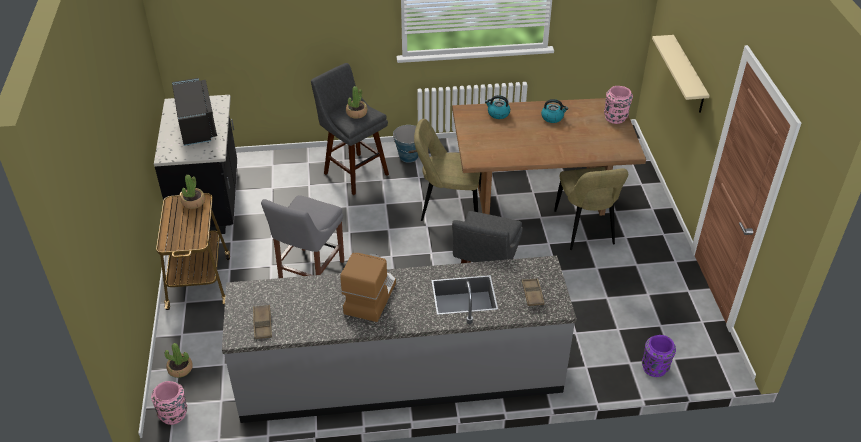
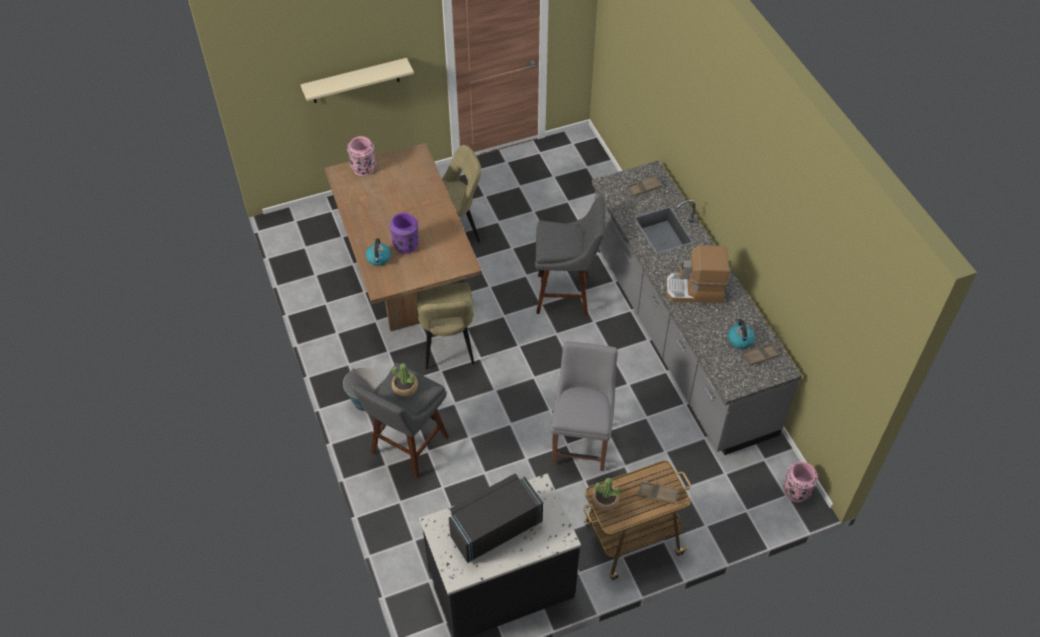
camera: 105 degrees left, 10 degrees up
potted plant [165,343,193,378] -> none
grey chair [261,195,344,278] -> grey chair turned 90 degrees counterclockwise [551,342,618,471]
kettle [541,99,568,123] -> kettle moved to [727,317,755,349]
purple vase [642,335,676,377] -> purple vase moved to [389,213,419,254]
none -> brown tray [638,481,679,504]

